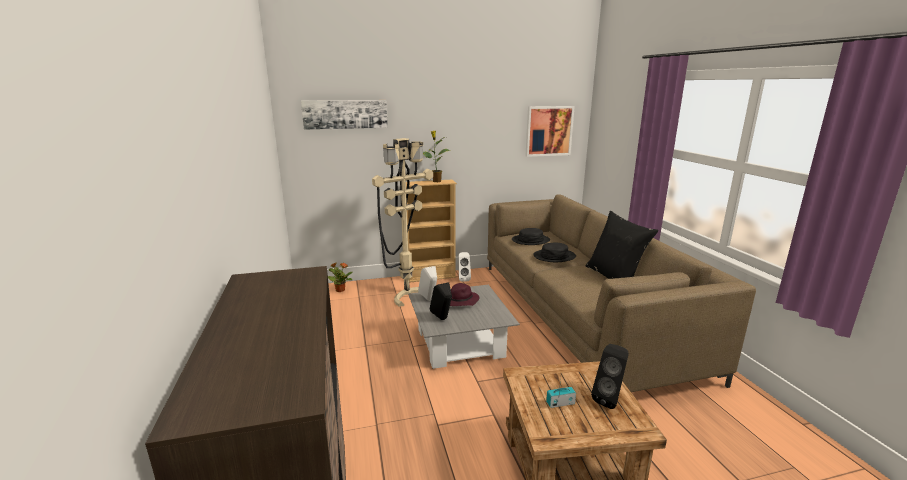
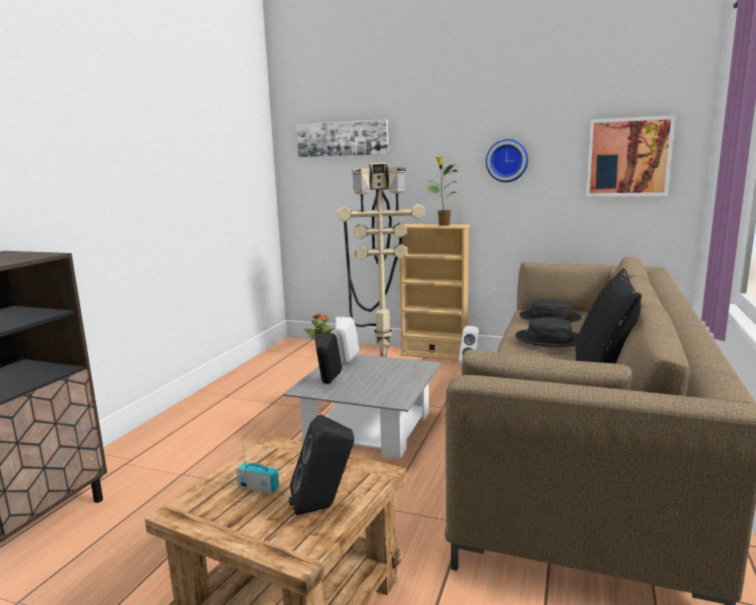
camera: 35 degrees right, 5 degrees down
purple hat [450,283,480,306] -> none
none -> wall clock [486,139,528,182]

